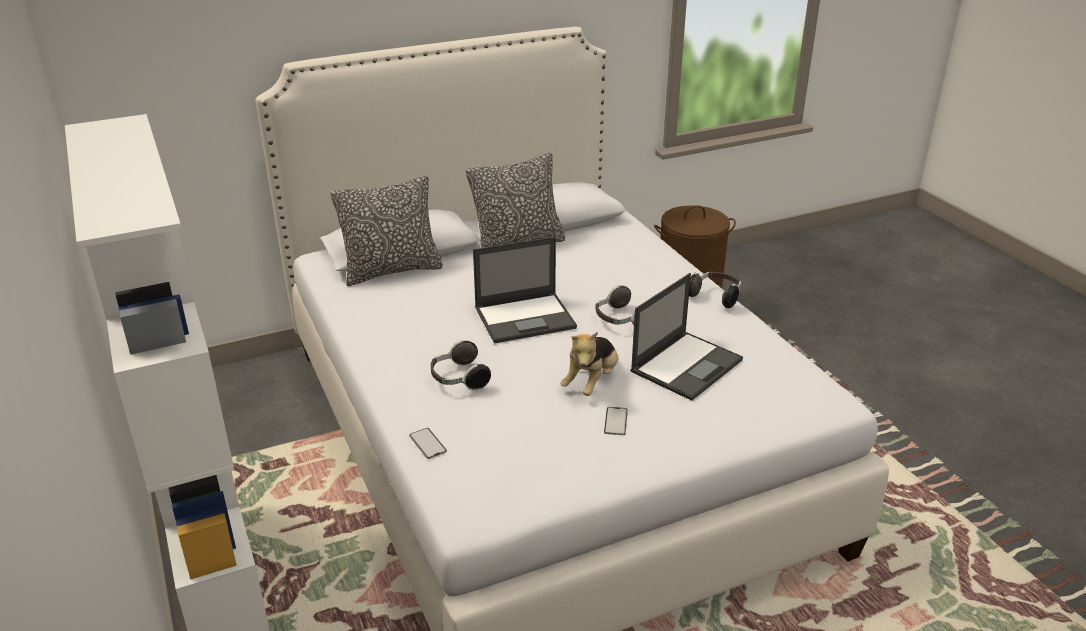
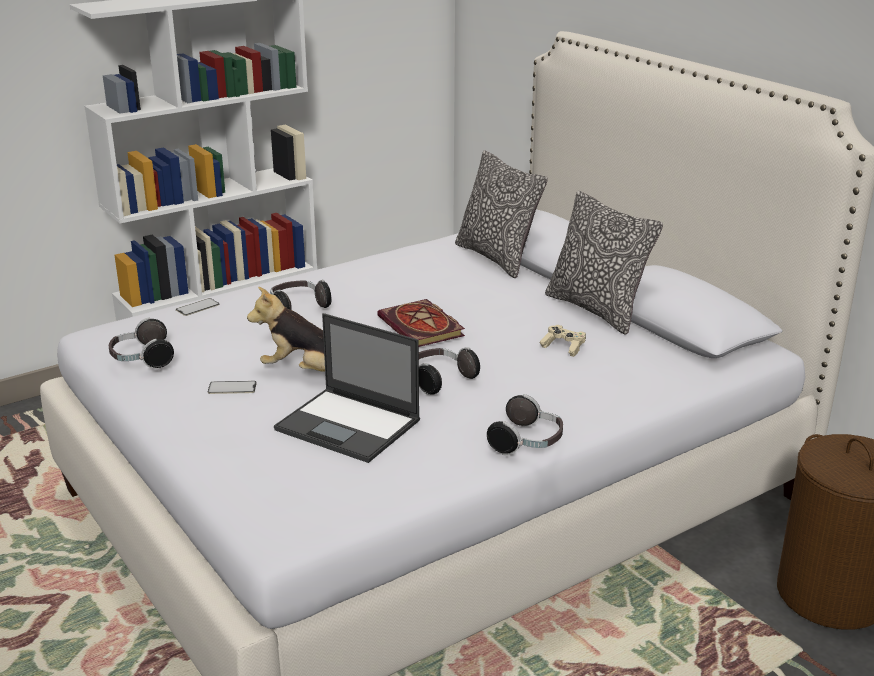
camera: 80 degrees right, 5 degrees down
laptop [473,237,577,344] -> book [377,299,465,347]
none -> headphones [109,317,174,369]
none -> beige game controller [540,325,586,357]

